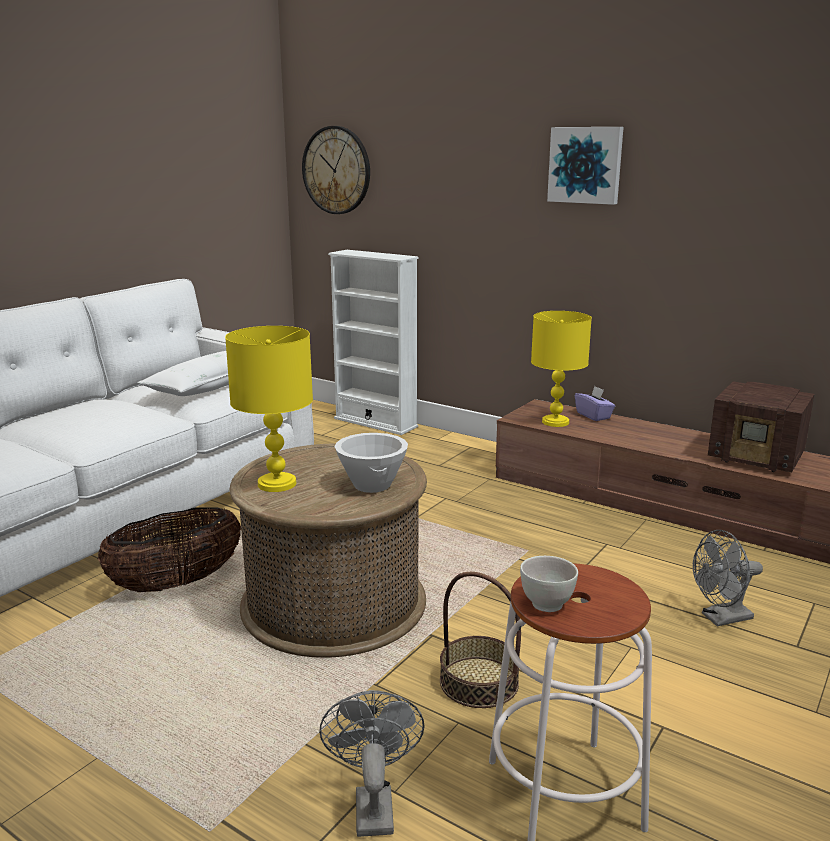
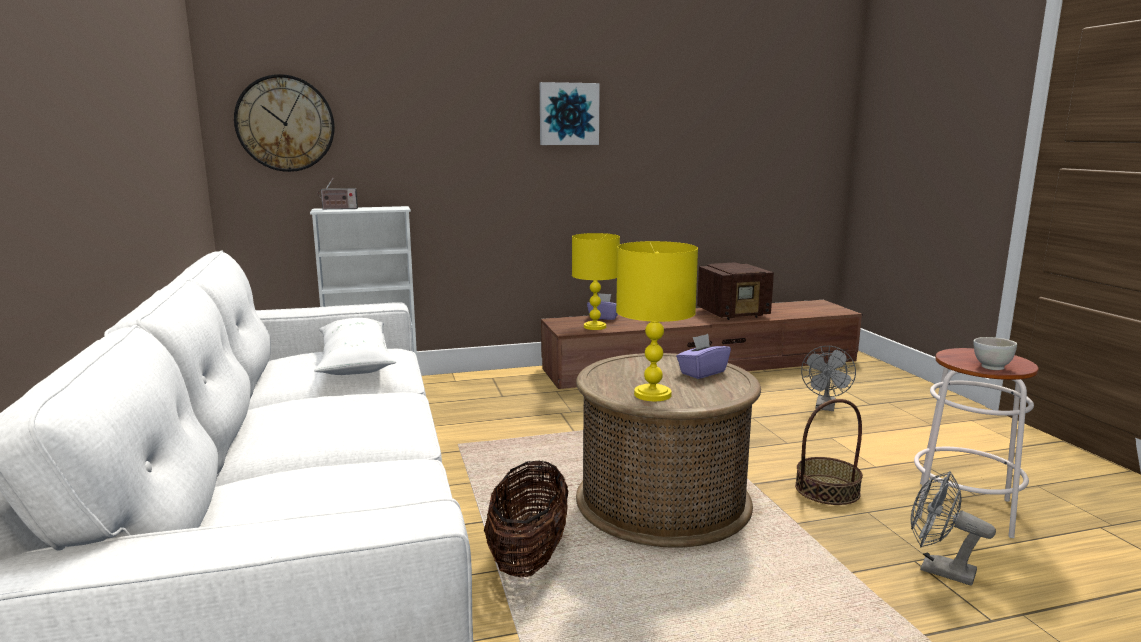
camera: 50 degrees left, 5 degrees down
white bowl [335,433,408,493] -> purple tissue box [676,334,731,379]
none -> radio [318,178,358,209]

